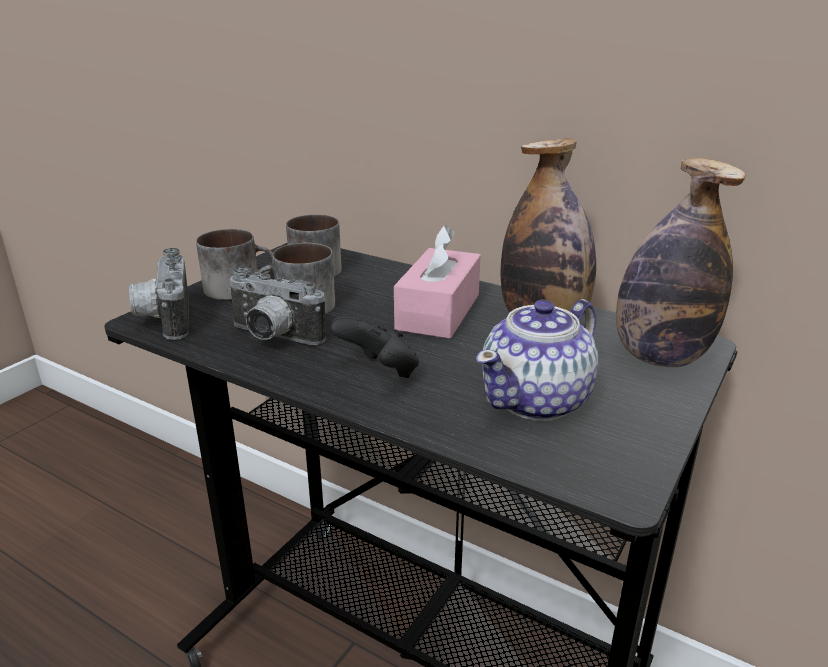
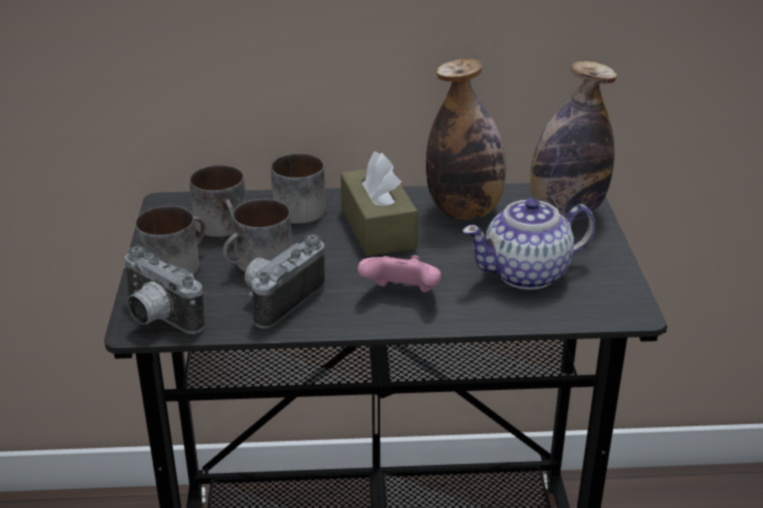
camera: 35 degrees left, 5 degrees up
camera [227,267,326,345] -> camera turned 135 degrees clockwise [245,234,325,329]
black game controller [330,317,419,378] -> pink game controller [358,255,441,292]
pink tissue box [394,225,481,339] -> brown tissue box [341,152,418,256]
teapot [476,299,599,421] -> teapot turned 60 degrees clockwise [462,198,595,290]
none -> mug [271,153,326,224]

